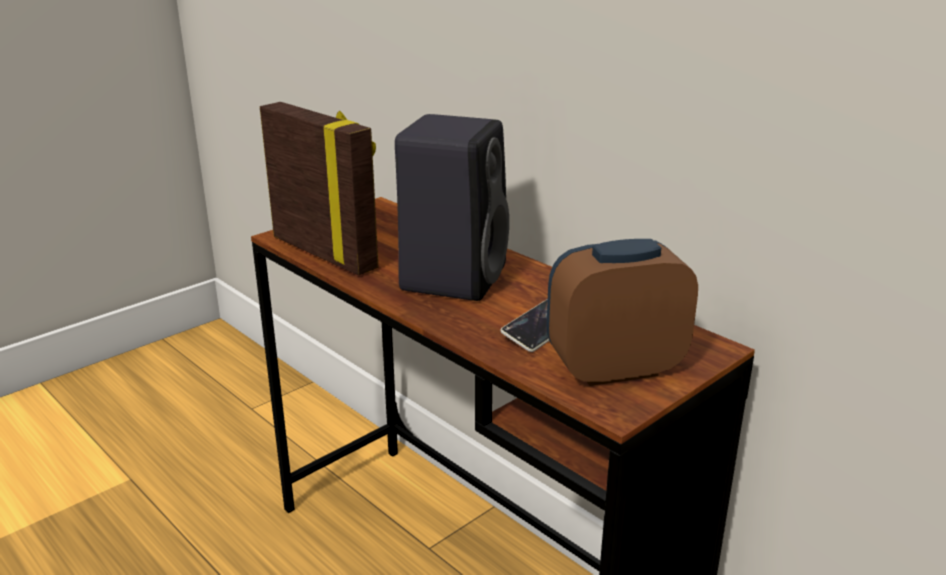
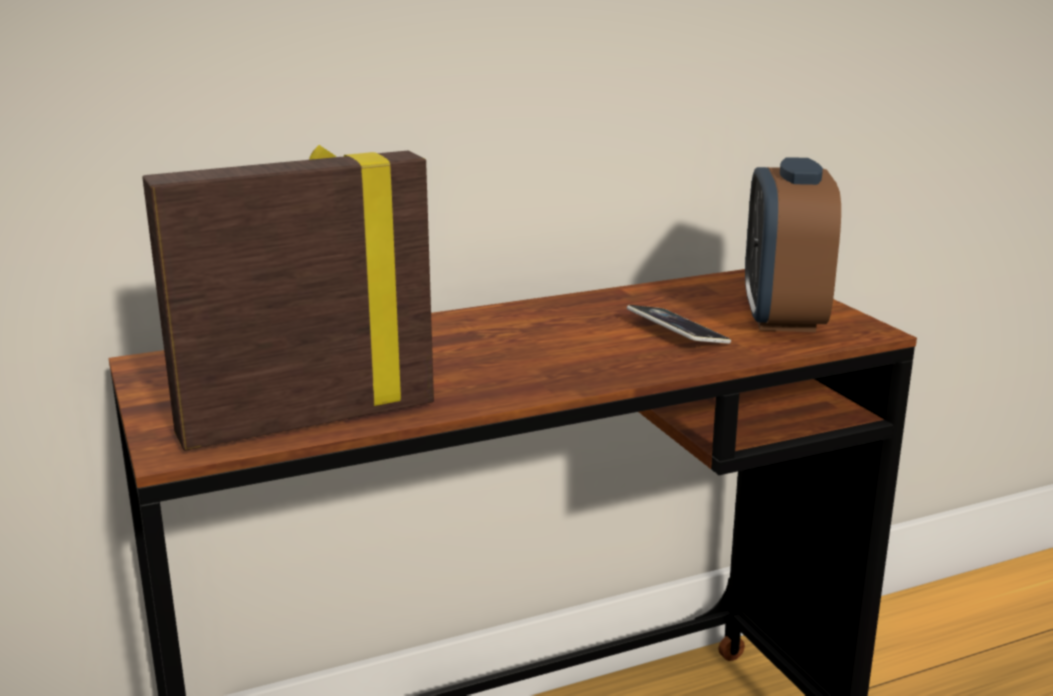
camera: 70 degrees left, 5 degrees down
black speaker [395,114,509,301] -> none

